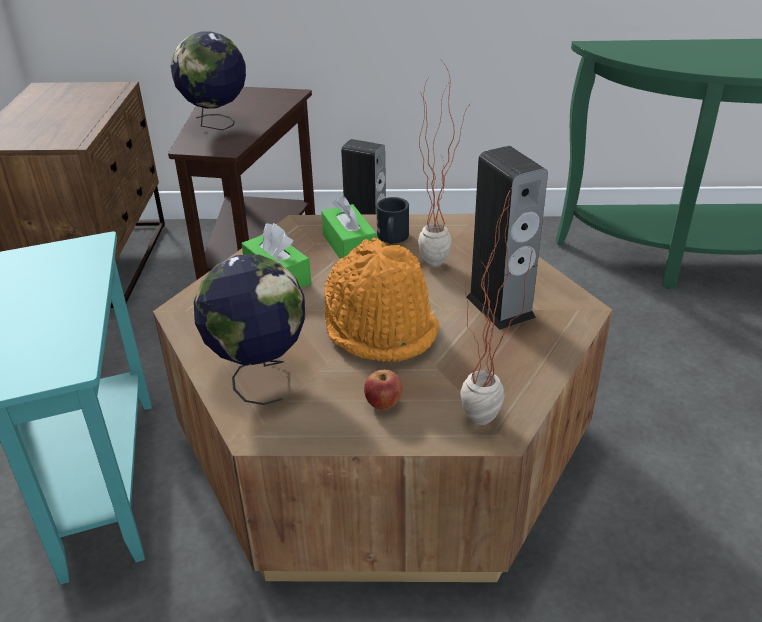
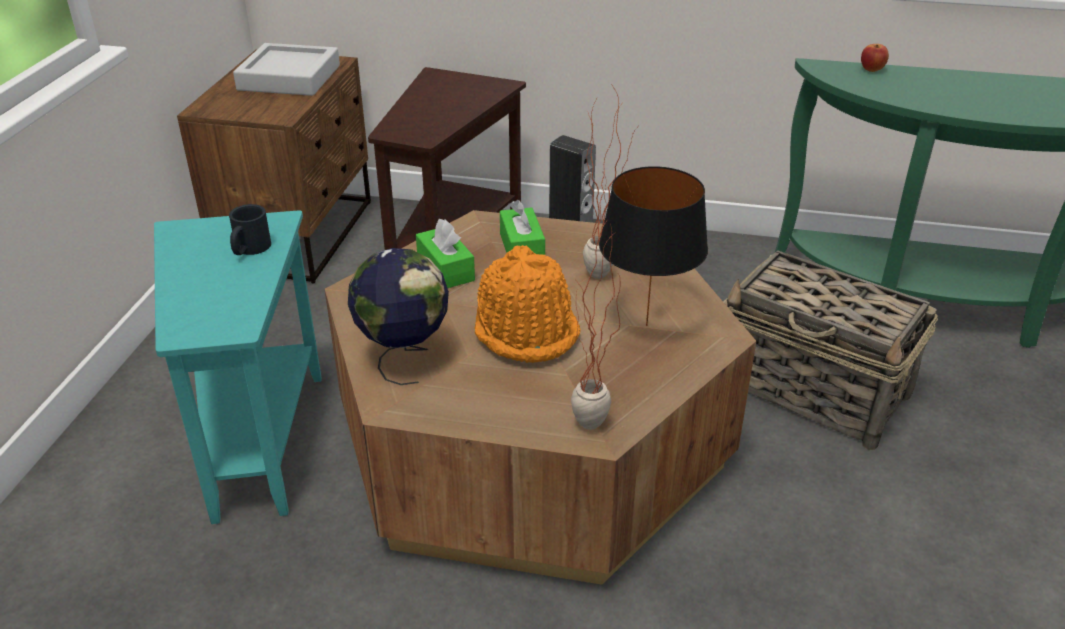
camera: 10 degrees right, 0 degrees up
globe [171,32,246,131] -> none
apple [364,370,403,410] -> apple moved to [861,44,889,72]
black mug [376,197,409,244] -> black mug moved to [229,204,271,255]
speaker [467,146,548,330] -> black table lamp [599,166,708,326]
none -> grey tray [233,43,340,96]
none -> basket [723,250,938,450]

